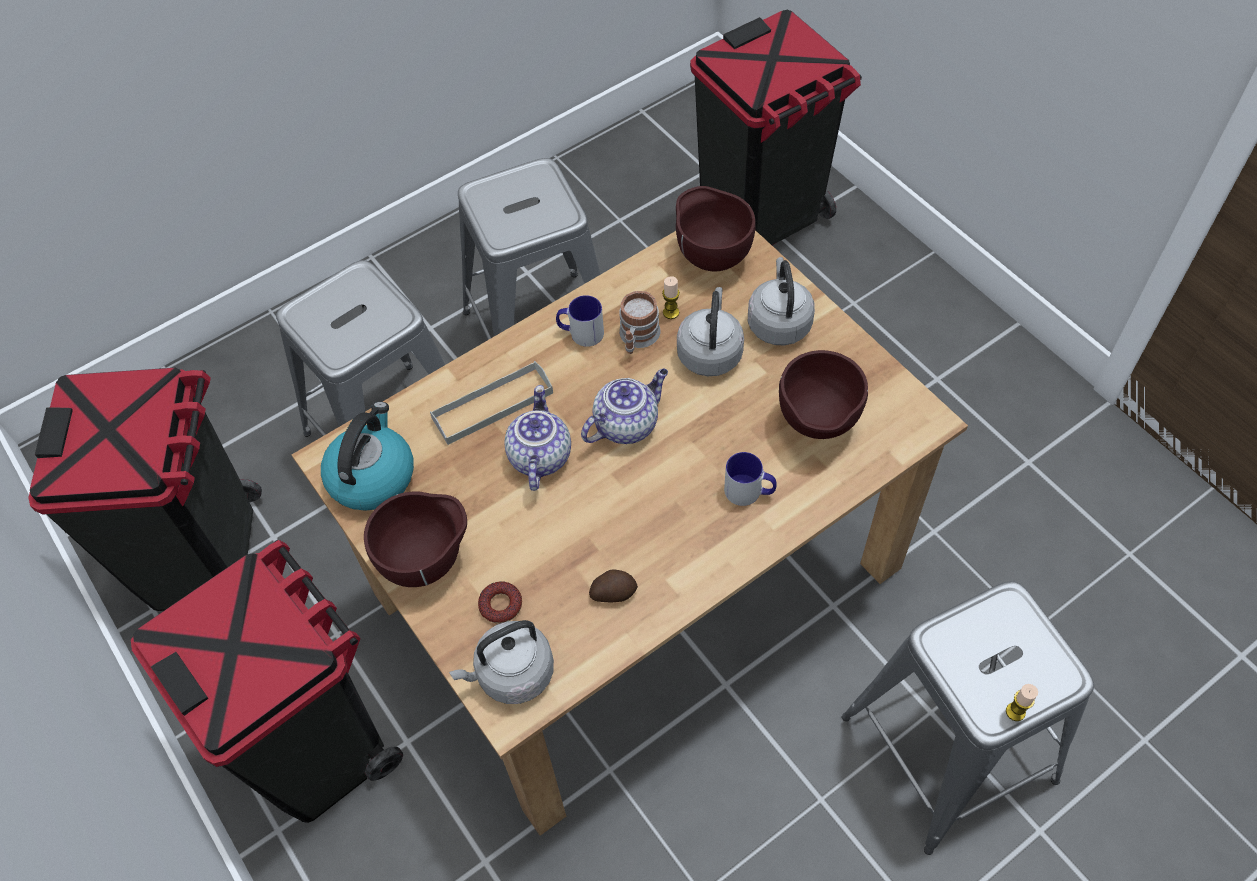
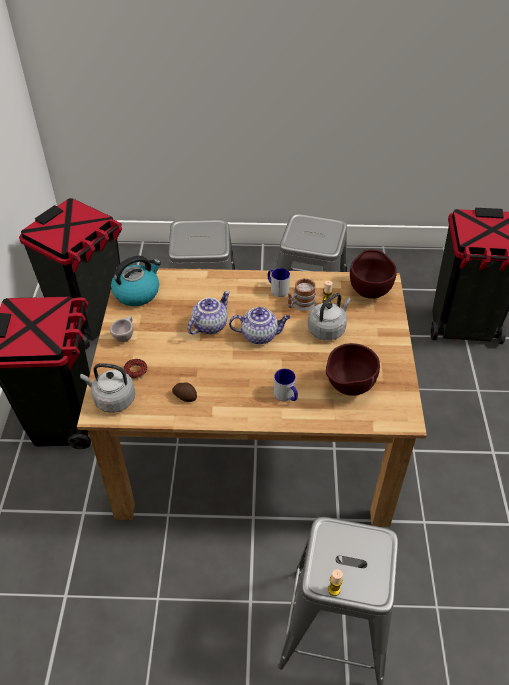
camera: 35 degrees right, 10 degrees down
brown bowl [364,491,467,587] -> beige cup [110,316,133,342]
grey tray [430,361,553,445] -> none
grey kettle [748,257,815,345] -> none

